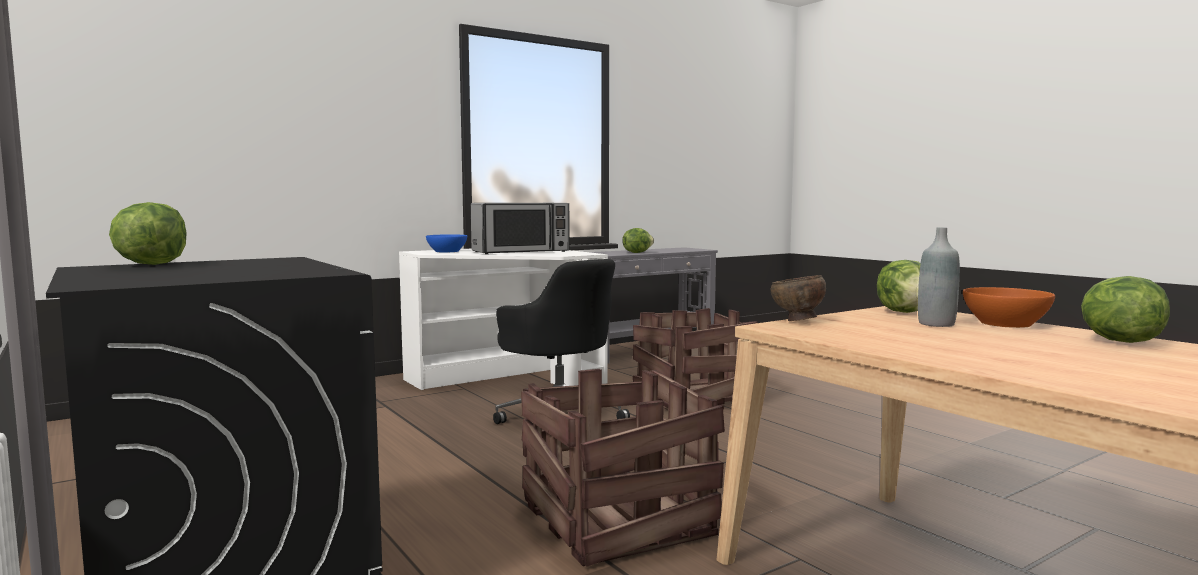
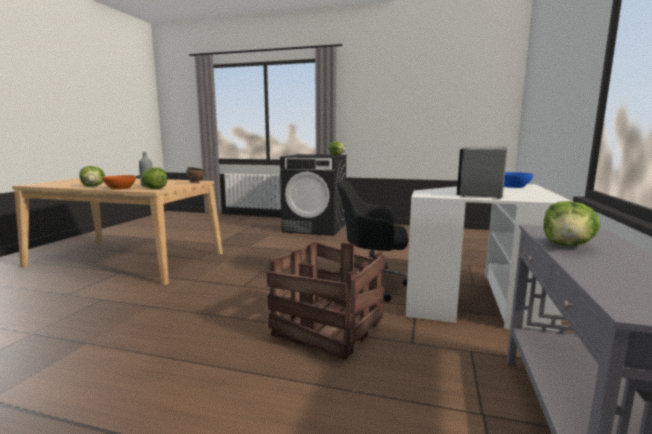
camera: 140 degrees right, 5 degrees up
crate [521,369,725,567] -> none

